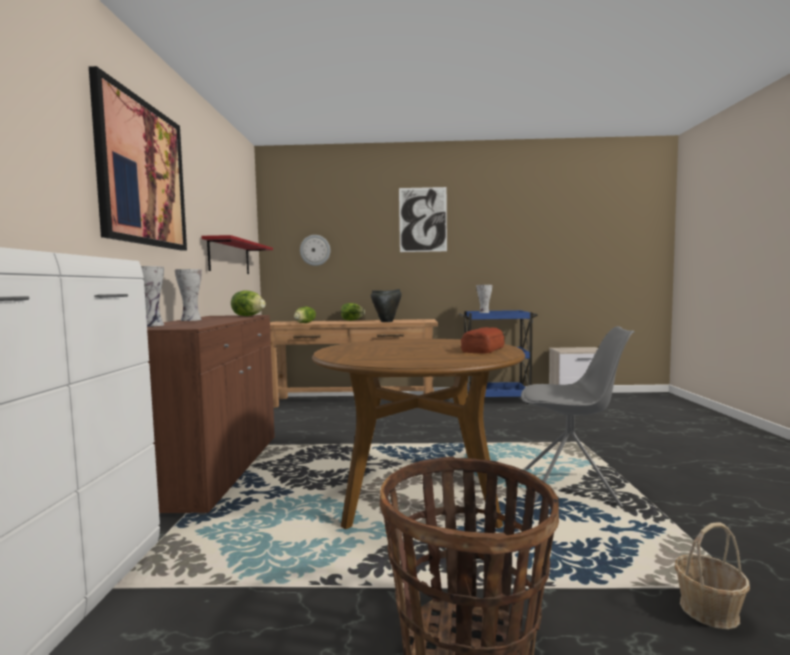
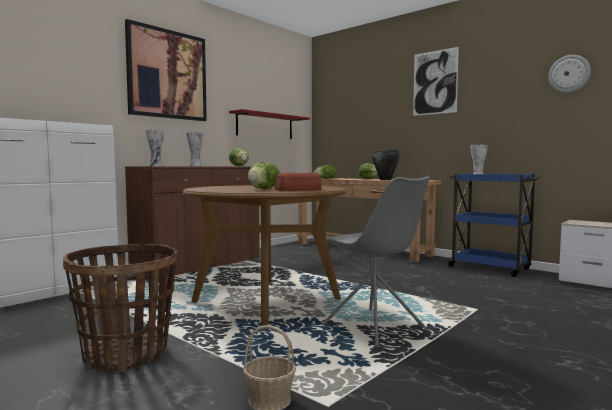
camera: 40 degrees right, 0 degrees up
wall clock [300,235,330,266] -> wall clock moved to [548,55,591,93]
none -> lettuce [248,162,280,189]

